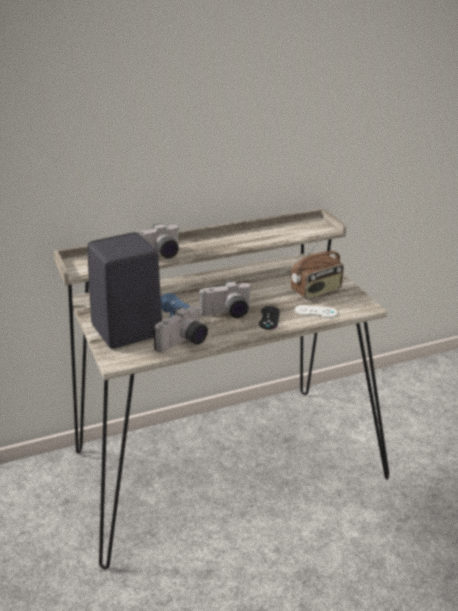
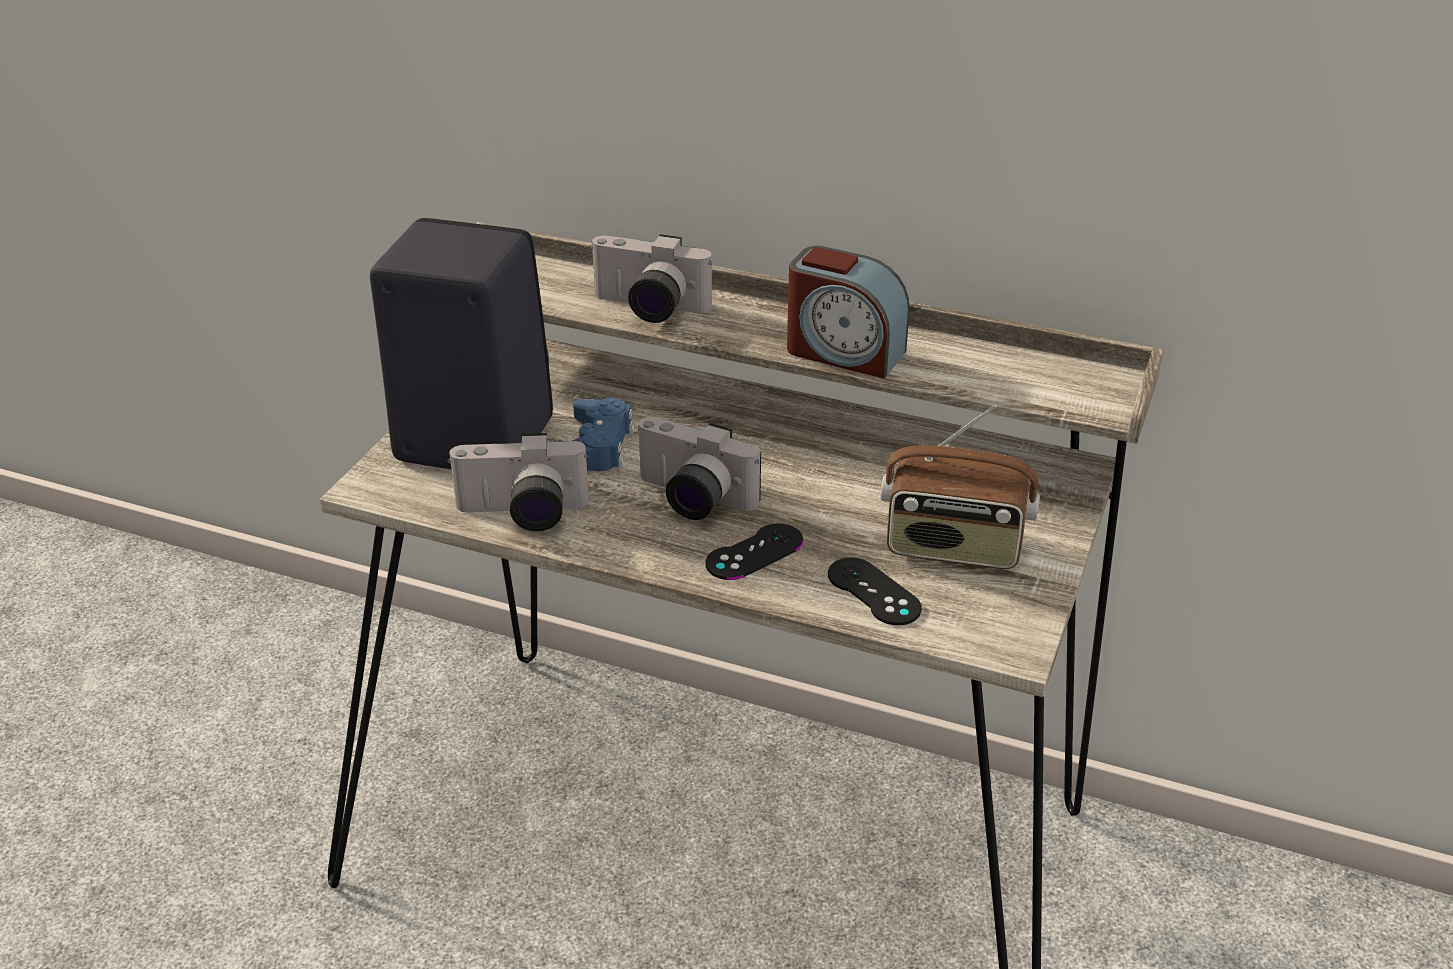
camera: 45 degrees right, 5 degrees up
white game controller [295,305,337,318] -> black game controller [828,558,922,625]
none -> alarm clock [787,246,910,379]

